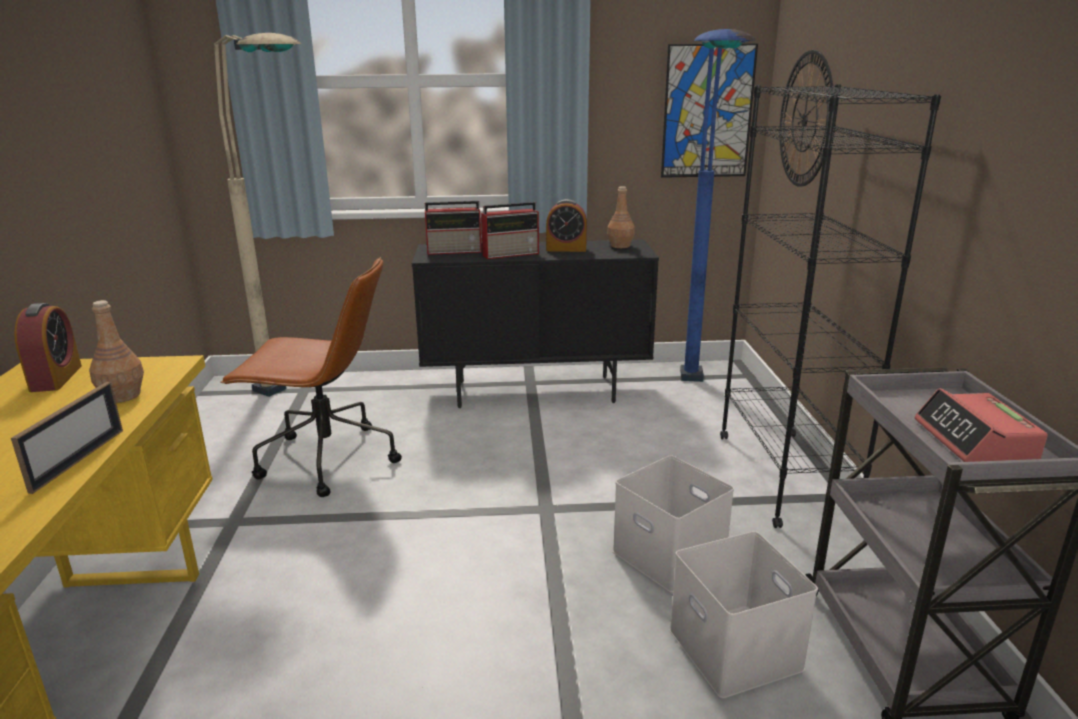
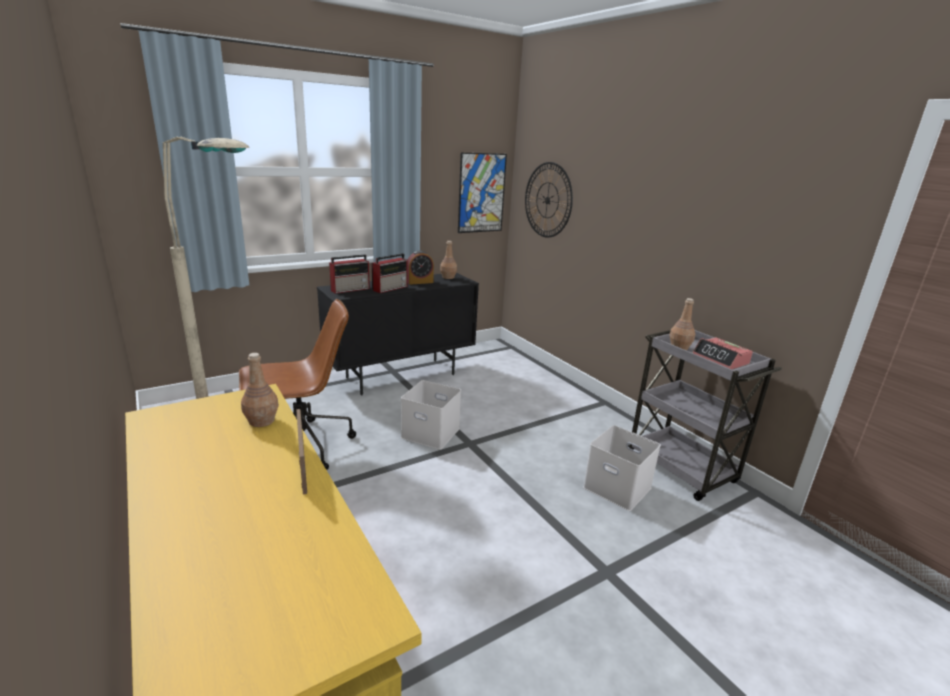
camera: 30 degrees left, 0 degrees up
alarm clock [14,303,82,392] -> none
white storage box [613,455,734,593] -> white storage box moved to [401,380,461,450]
blue floor lamp [680,29,755,382] -> none
black bookcase [720,84,941,528] -> none
none -> brown bottle [669,298,695,350]

